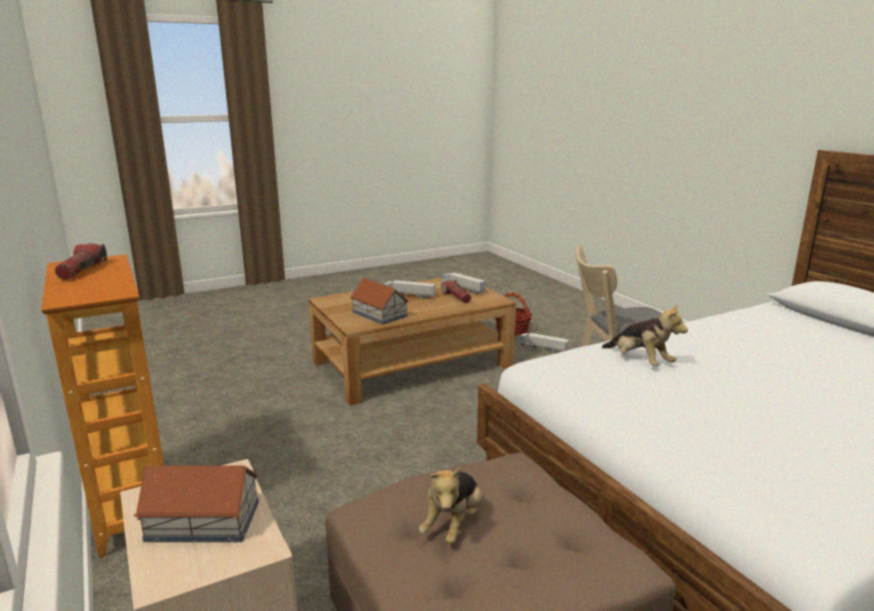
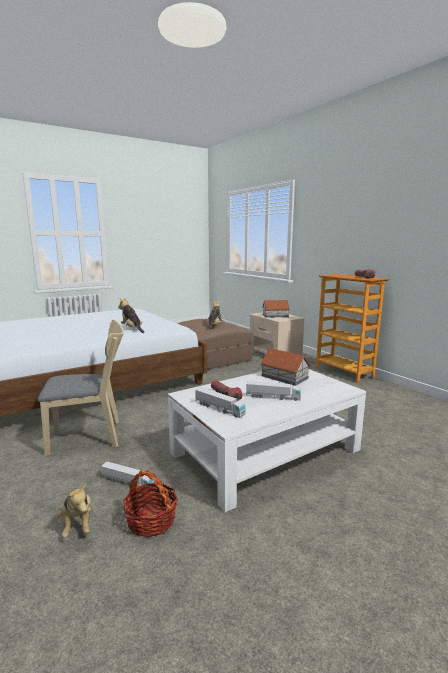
camera: 175 degrees right, 5 degrees down
brown coffee table [308,278,516,406] -> white coffee table [168,369,366,512]
none -> plush toy [56,484,91,538]

